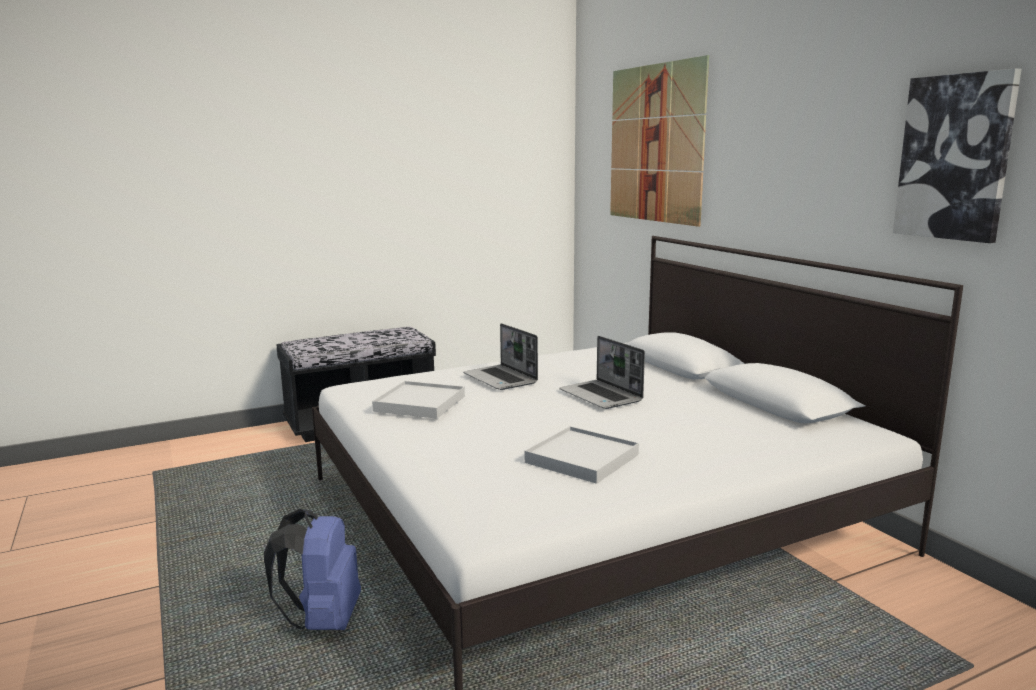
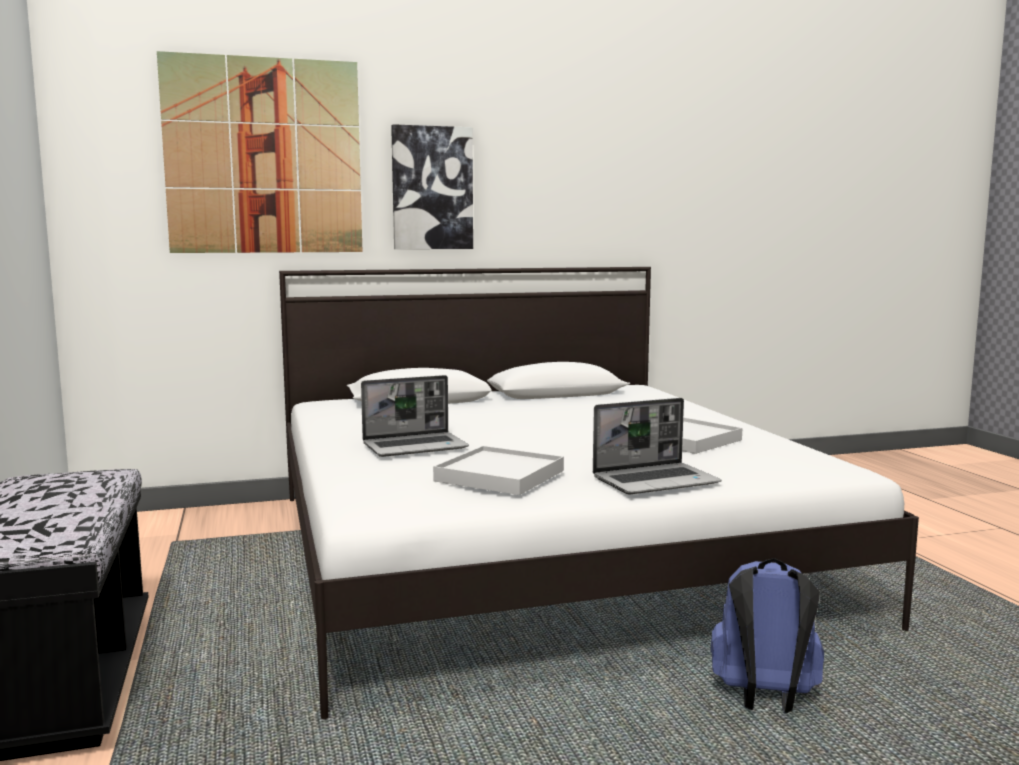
camera: 80 degrees left, 5 degrees down
laptop [559,336,645,409] -> laptop moved to [593,398,721,494]
picture [893,68,1021,243] -> picture moved to [391,124,473,249]

